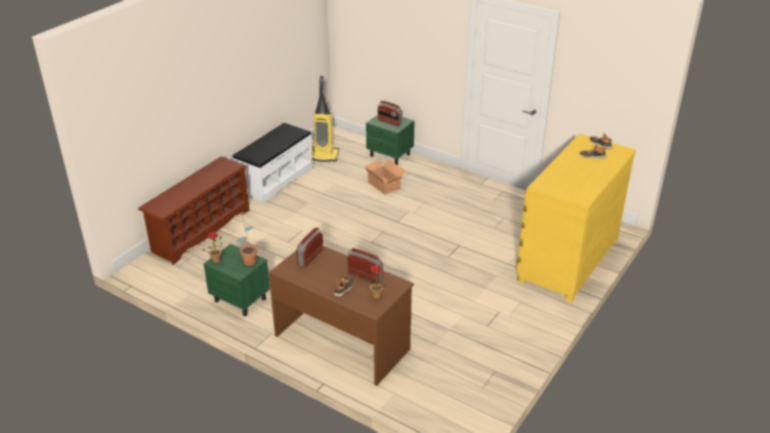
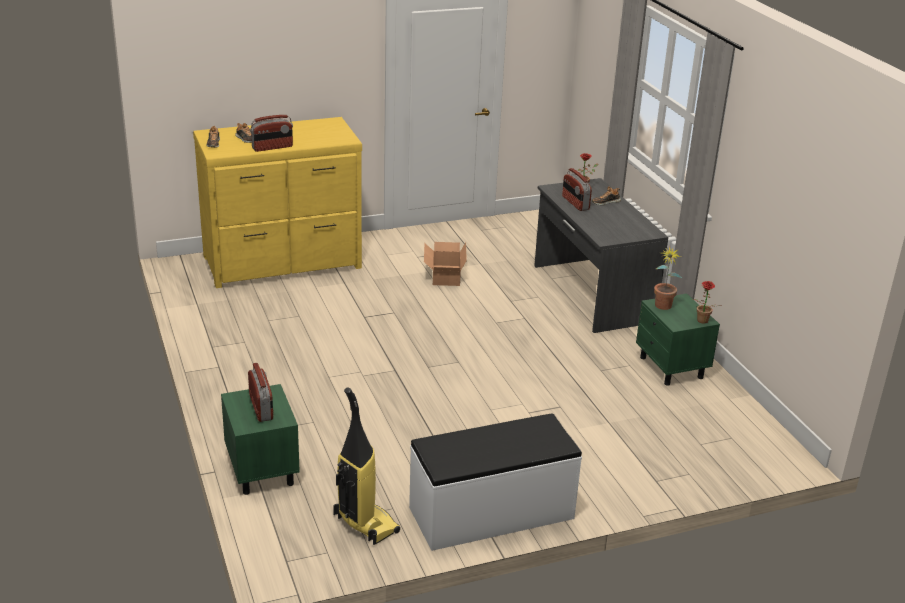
camera: 145 degrees left, 5 degrees down
brown shoe rack [138,156,250,265] -> none
brown desk [269,246,414,386] -> grey desk [534,178,668,333]
radio [296,227,323,267] -> radio moved to [250,115,293,152]
cardboard box [365,159,406,195] -> cardboard box moved to [424,242,467,286]

